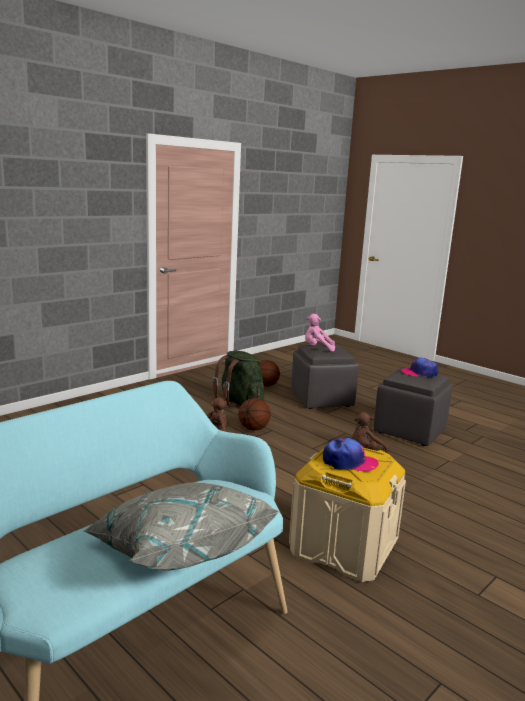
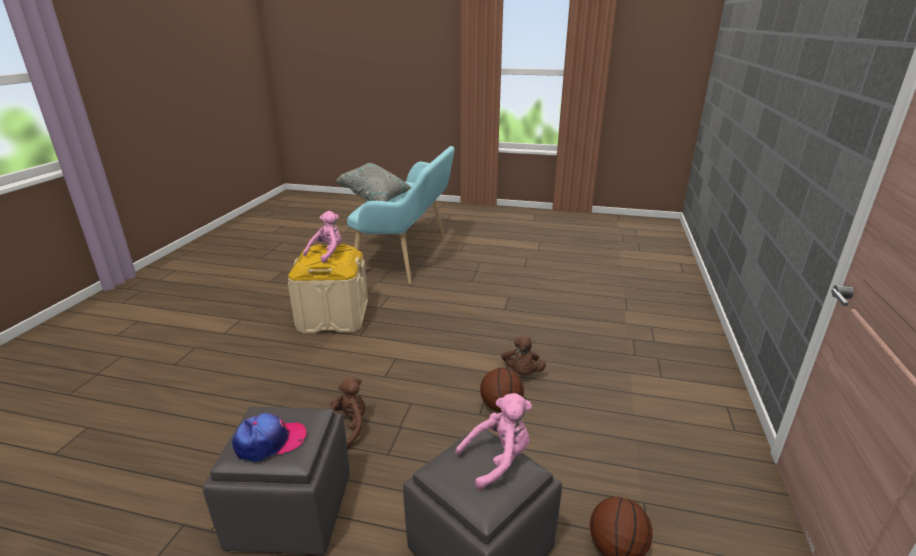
camera: 150 degrees right, 10 degrees up
green backpack [213,351,264,408] -> none
cap [323,438,379,472] -> pink plush toy [303,211,342,263]

